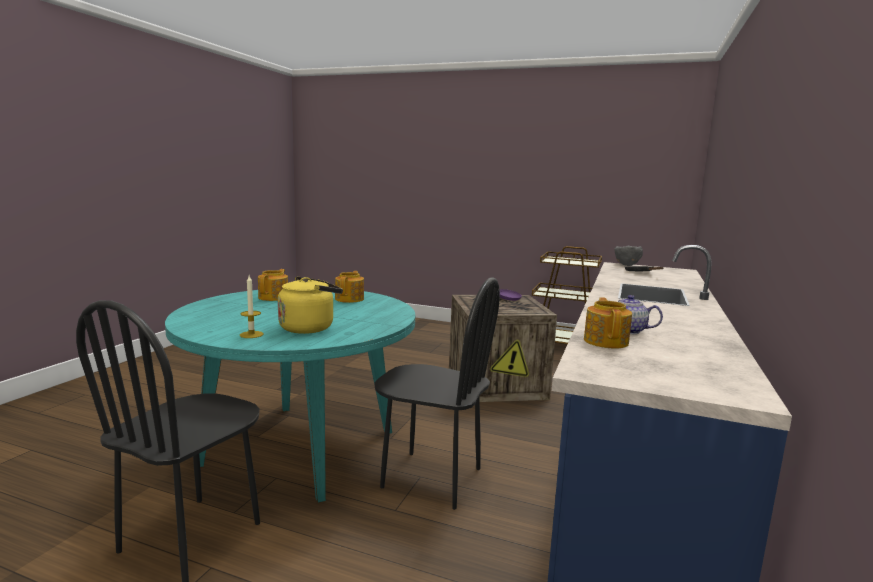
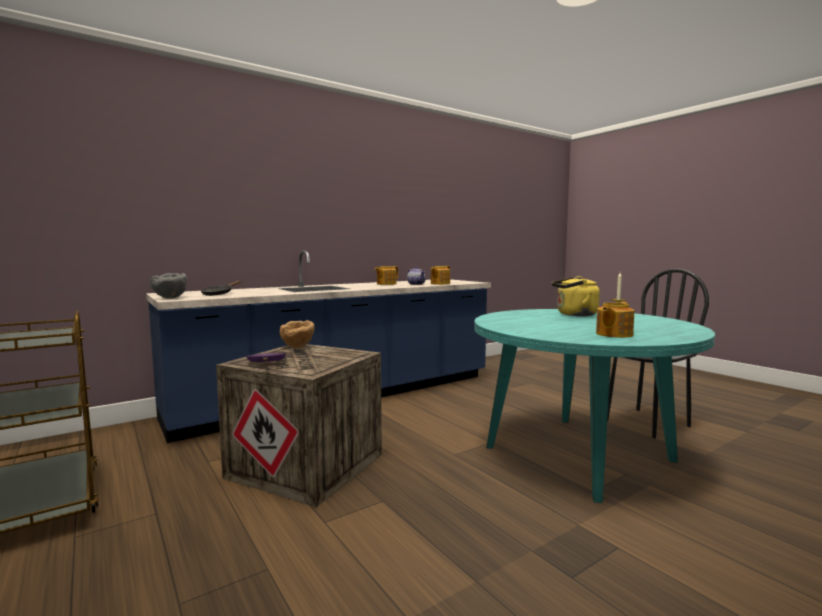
camera: 145 degrees left, 5 degrees down
teapot [335,271,364,303] -> teapot moved to [375,266,398,285]
black chair [374,277,500,510] -> none
none -> brown bowl [280,320,315,348]

